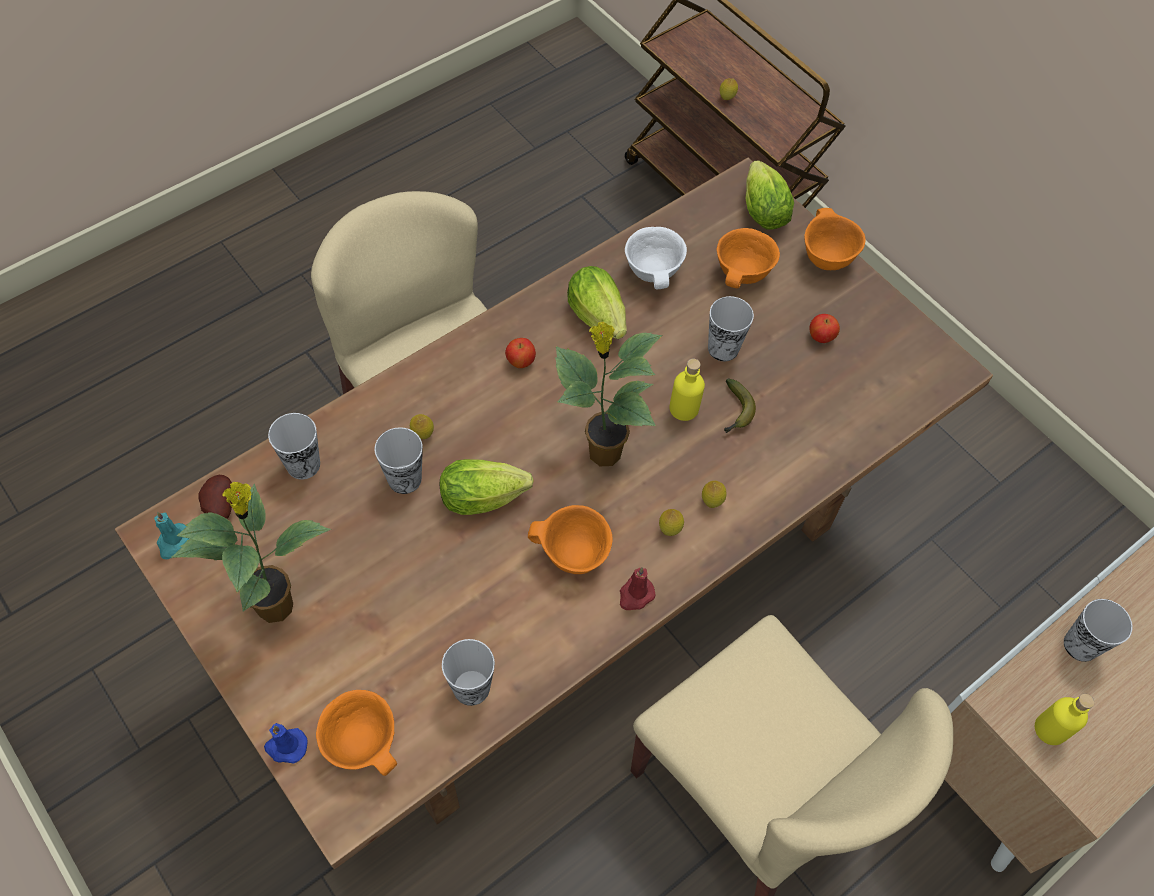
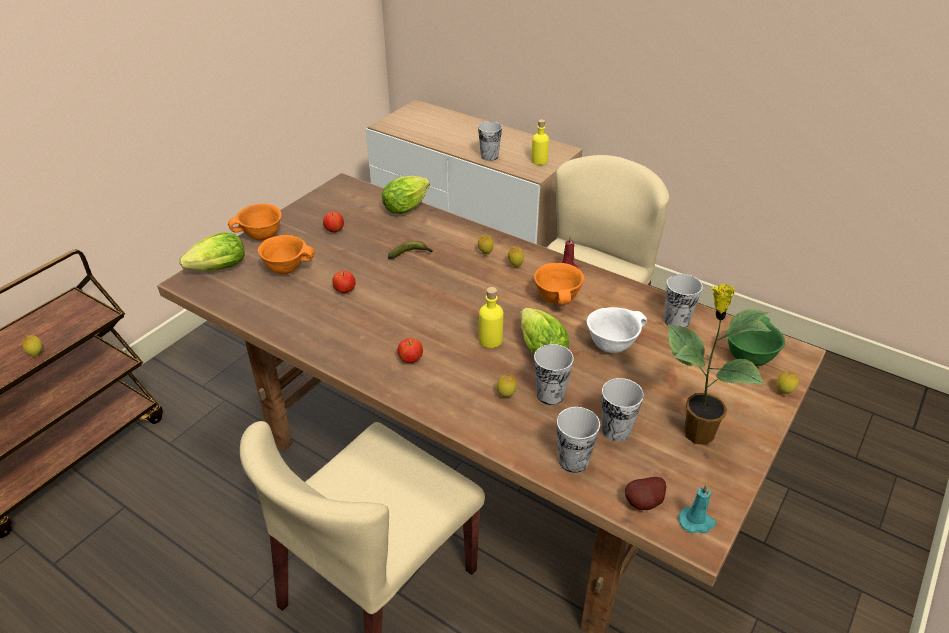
camera: 105 degrees left, 20 degrees down
blue candle [264,723,308,764] -> lemon [776,371,799,394]
orange bowl [316,690,397,776] -> green bowl [727,316,785,366]
potted plant [555,322,663,466] -> none
lettuce [567,266,627,339] -> lettuce moved to [382,176,430,214]
white bowl [625,227,687,289] -> white bowl moved to [587,307,647,353]
yellow bottle [670,359,705,421] -> yellow bottle moved to [479,287,503,348]
cup [708,296,754,361] -> cup moved to [602,378,644,442]
none -> apple [332,271,355,293]

